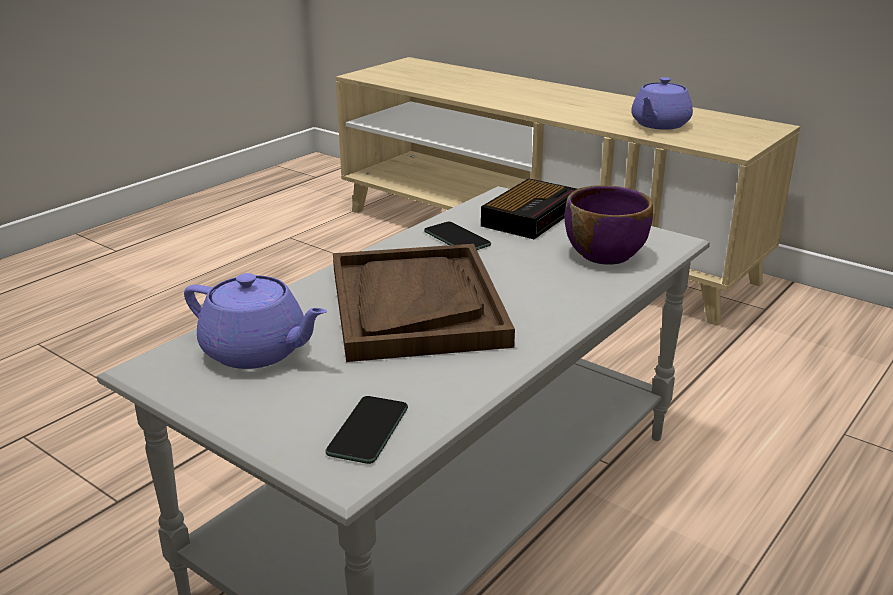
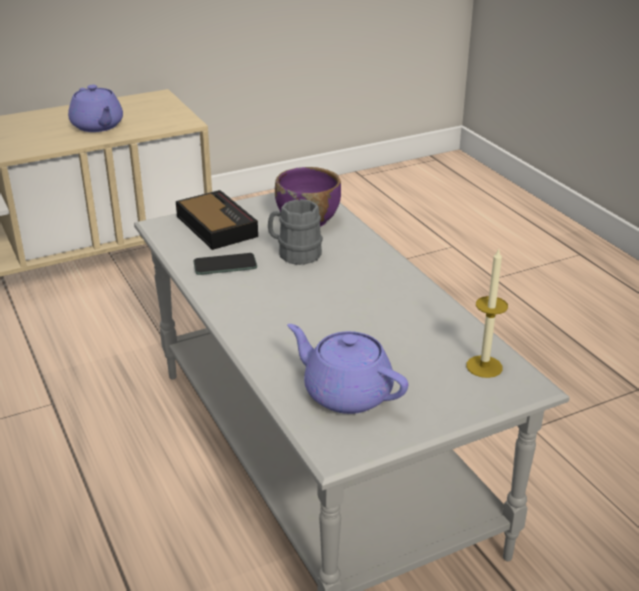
camera: 65 degrees left, 5 degrees up
purple teapot [184,273,327,369] -> purple teapot turned 105 degrees counterclockwise [287,324,408,414]
phone [325,396,408,464] -> candle [466,249,508,378]
brown tray [333,244,515,362] -> none
none -> grey mug [268,199,323,265]

